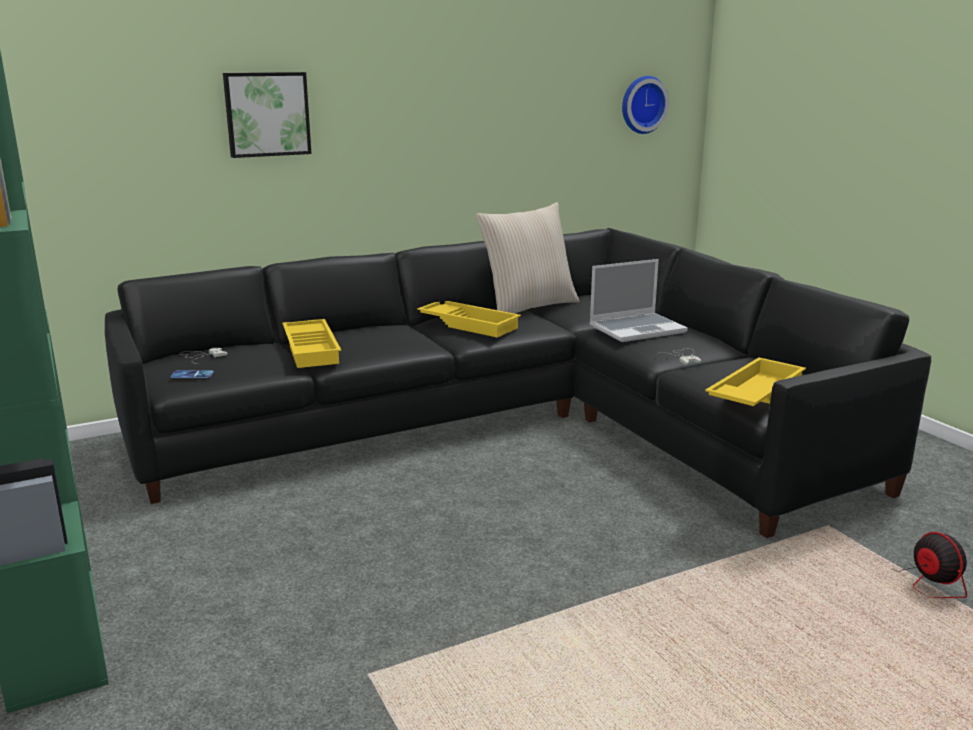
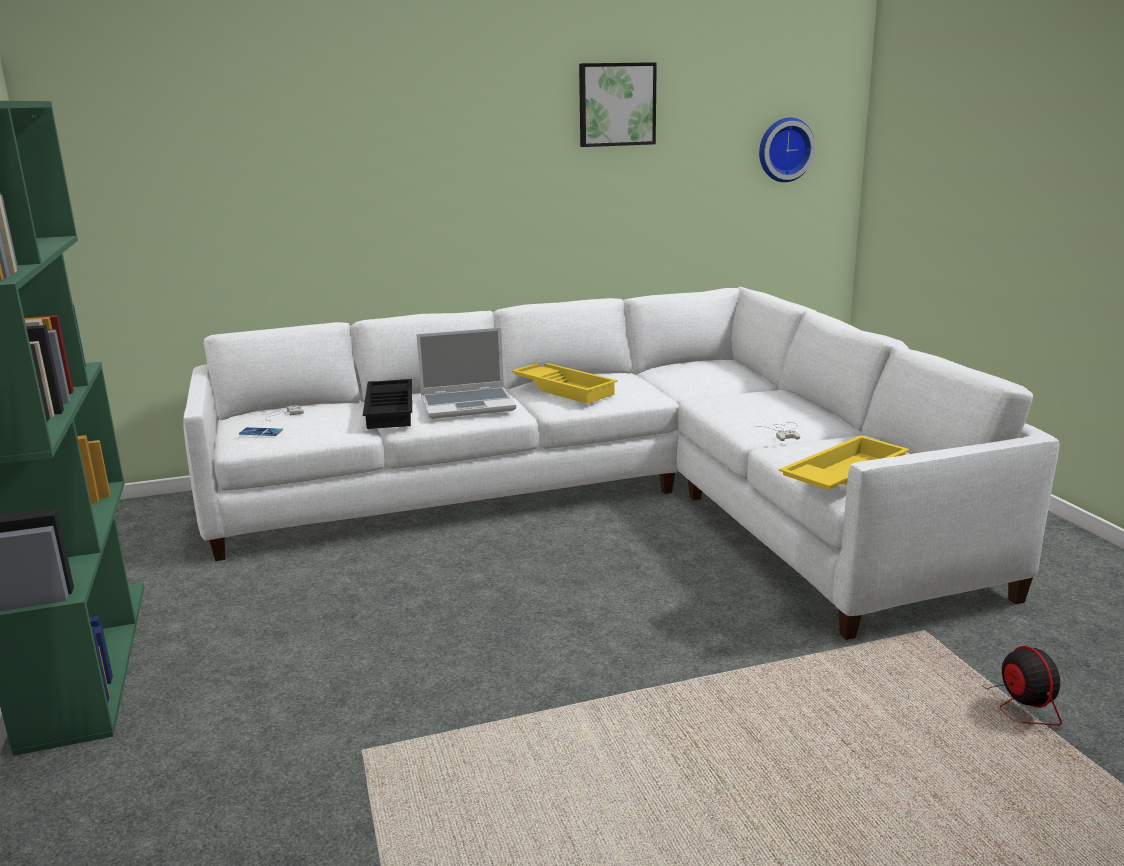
camera: 10 degrees right, 0 degrees up
black sofa [105,228,931,538] -> white sofa [183,287,1059,640]
picture [223,72,311,158] -> picture moved to [579,62,657,147]
yellow tray [282,319,341,368] -> black tray [363,379,412,429]
beige pillow [476,202,579,314] -> none
laptop [589,259,688,342] -> laptop moved to [416,327,516,419]

